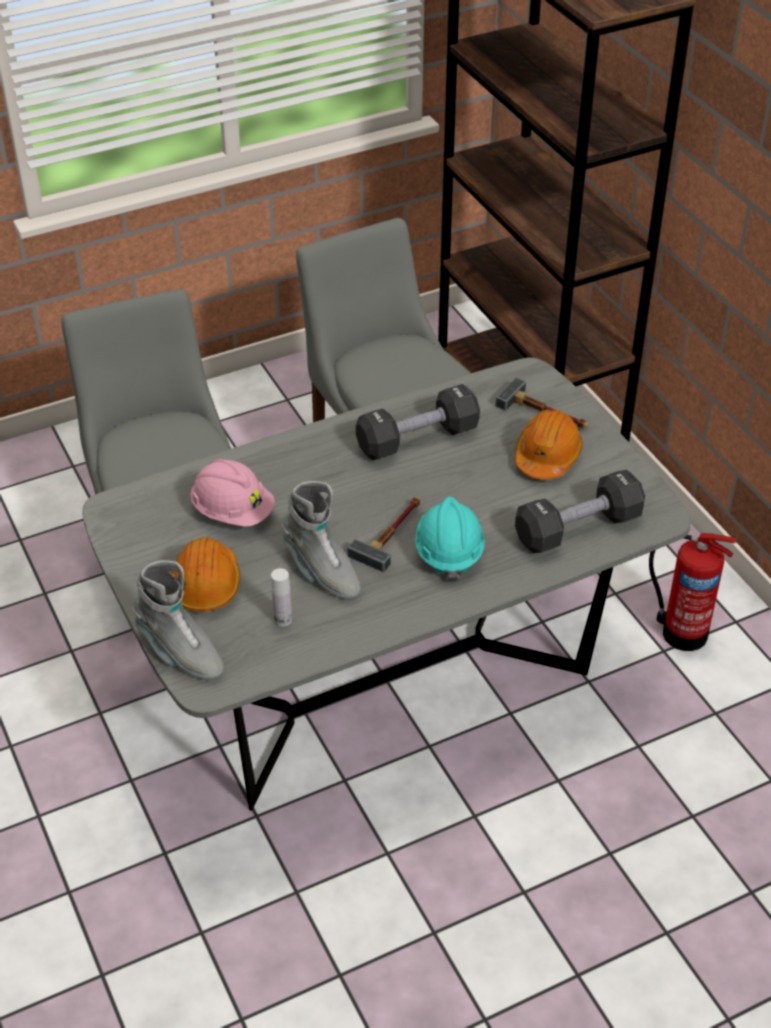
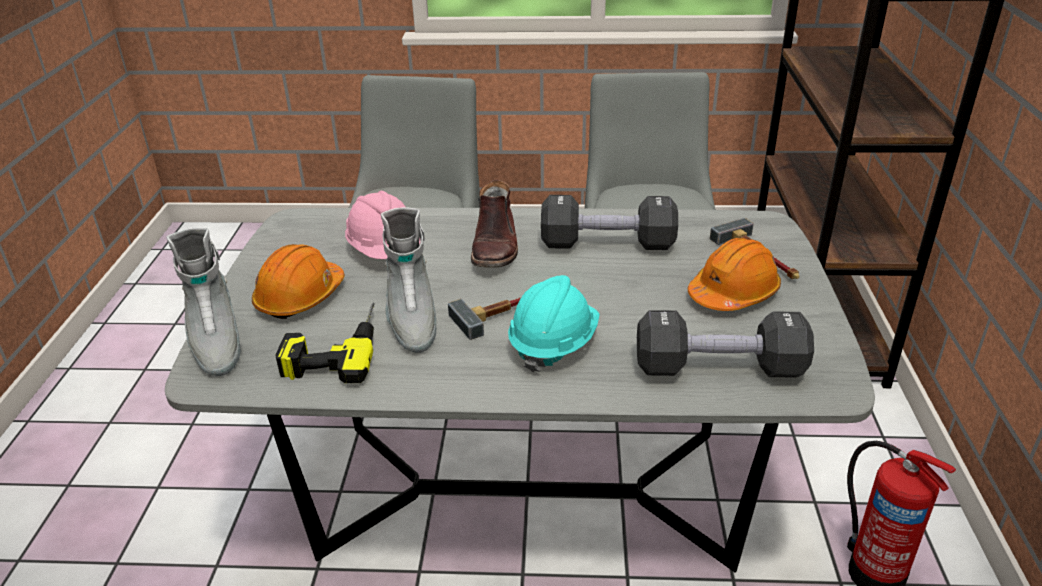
camera: 30 degrees right, 10 degrees down
white bottle [271,568,292,627] -> power drill [275,303,375,383]
none -> brown boot [471,180,518,268]

